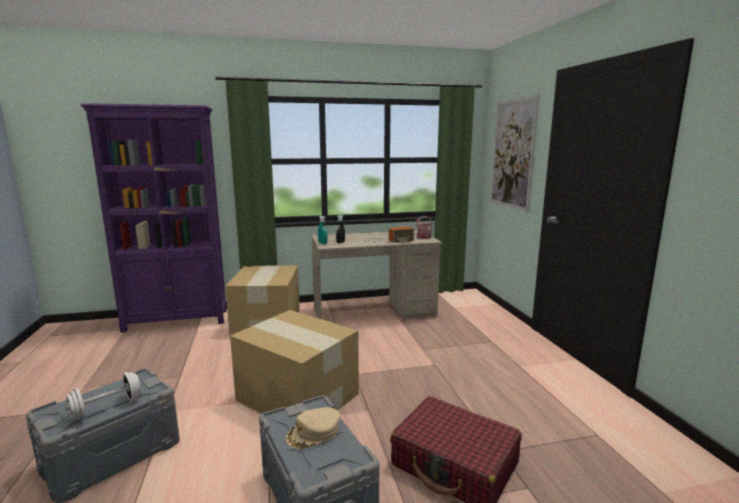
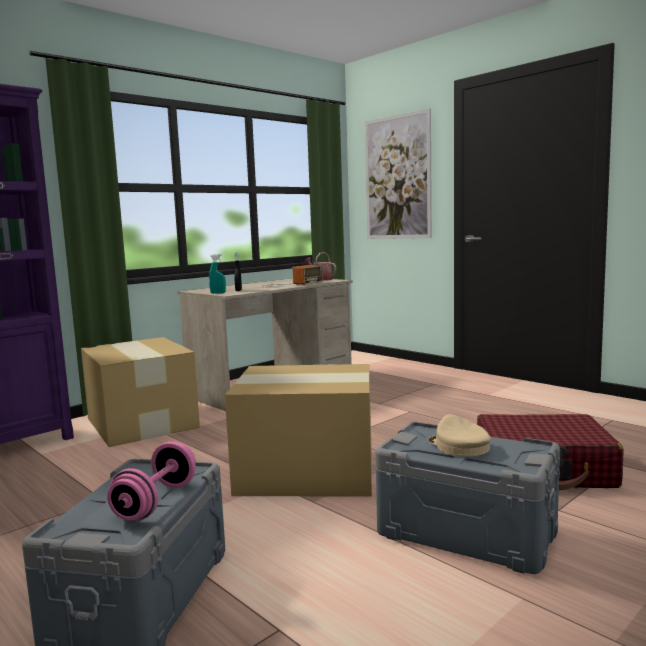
camera: 30 degrees left, 5 degrees down
white dumbbell [65,372,141,420] -> pink dumbbell [107,442,196,520]
beige cap [286,407,340,449] -> beige cap turned 135 degrees clockwise [428,414,491,457]

